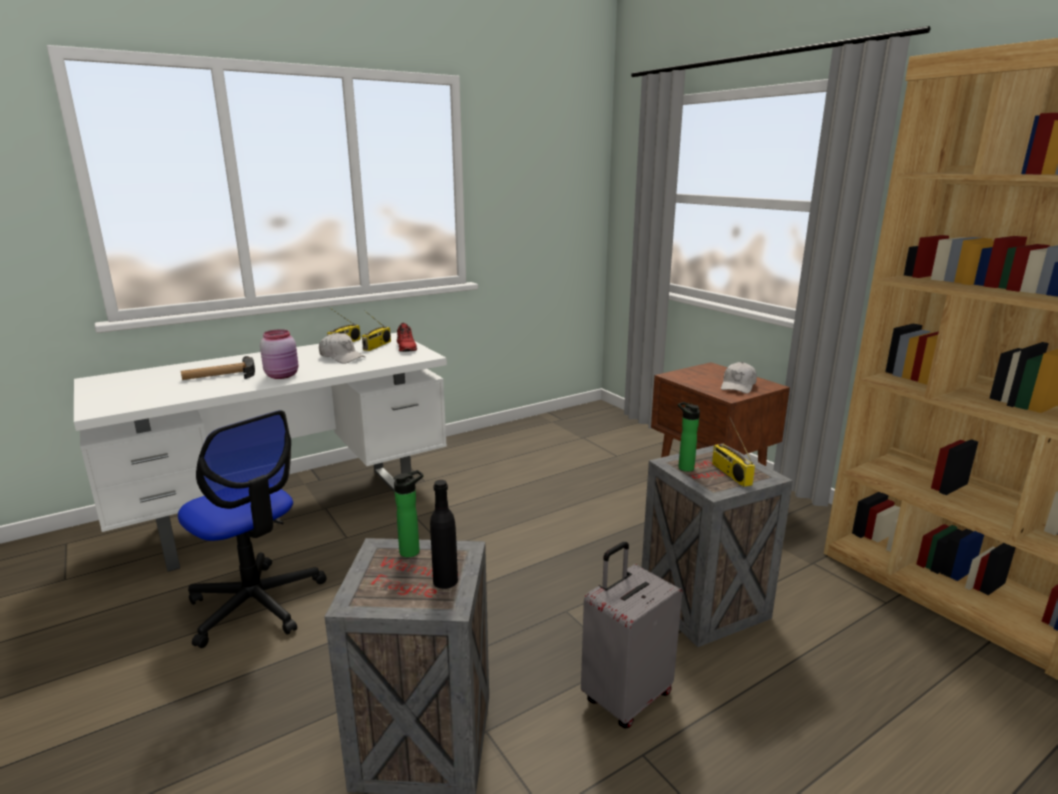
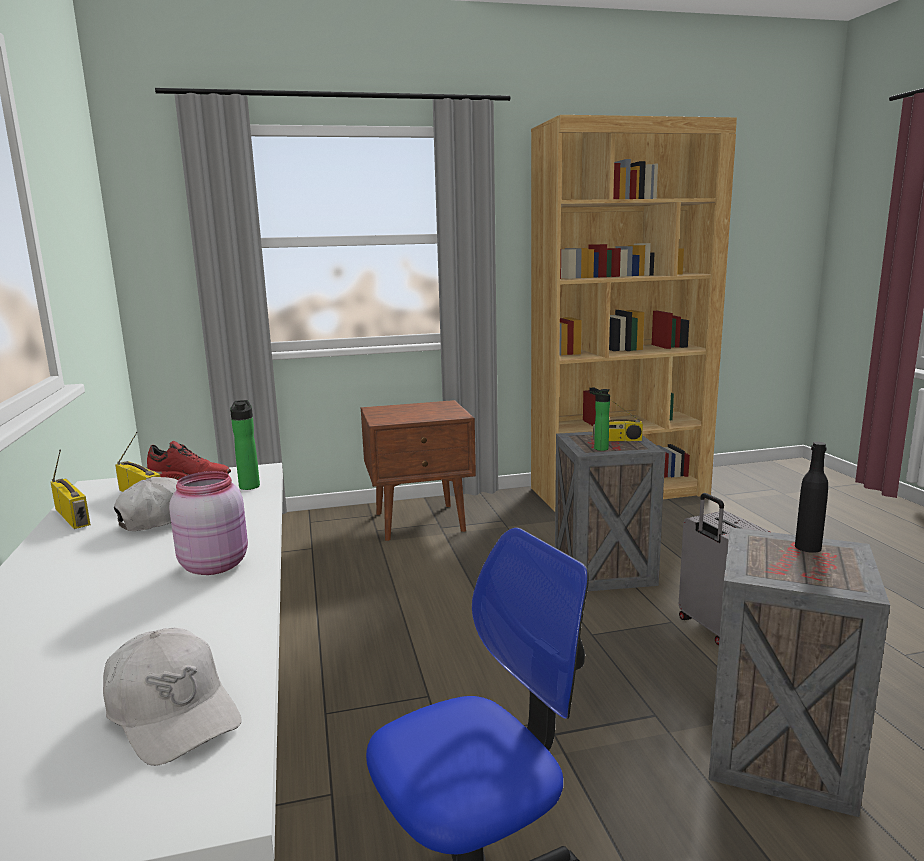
camera: 70 degrees left, 5 degrees down
hammer [181,356,255,380] -> none
bottle [394,470,423,557] -> bottle moved to [230,400,260,490]
white cap [721,362,757,393] -> white cap moved to [103,628,242,766]

